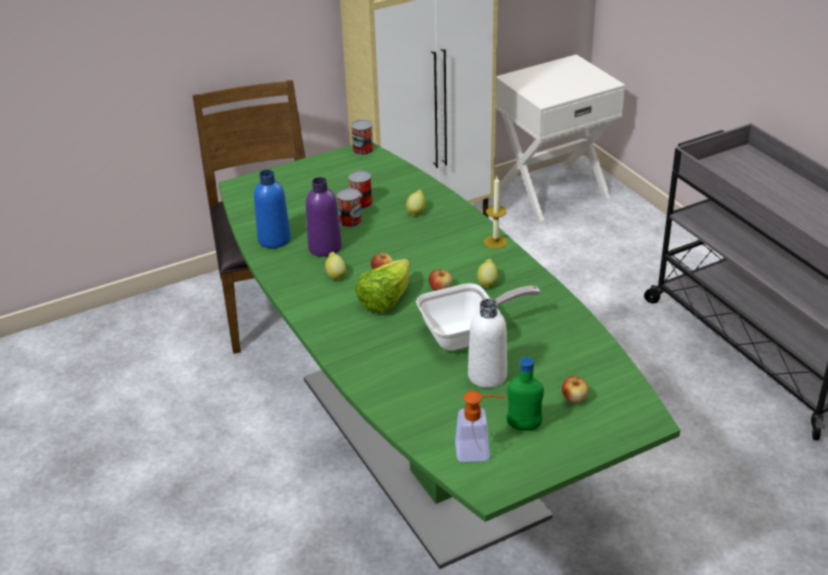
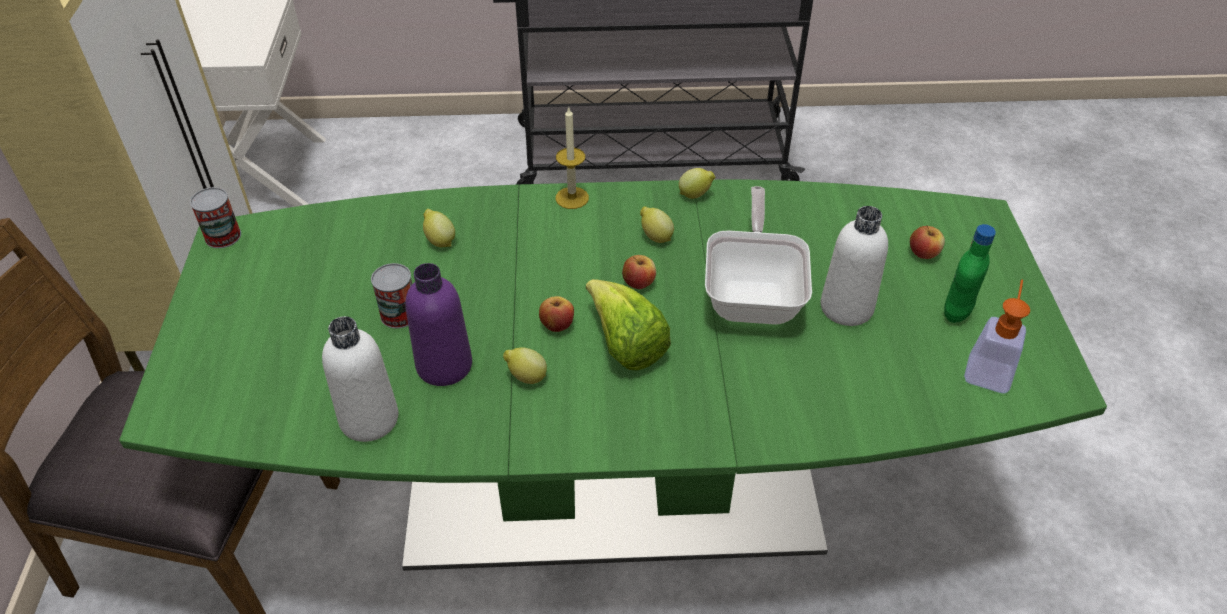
camera: 65 degrees left, 10 degrees up
blue bottle [254,170,291,248] -> white bottle [322,316,398,442]
can [348,170,372,209] -> none
none -> lemon [679,168,716,199]

